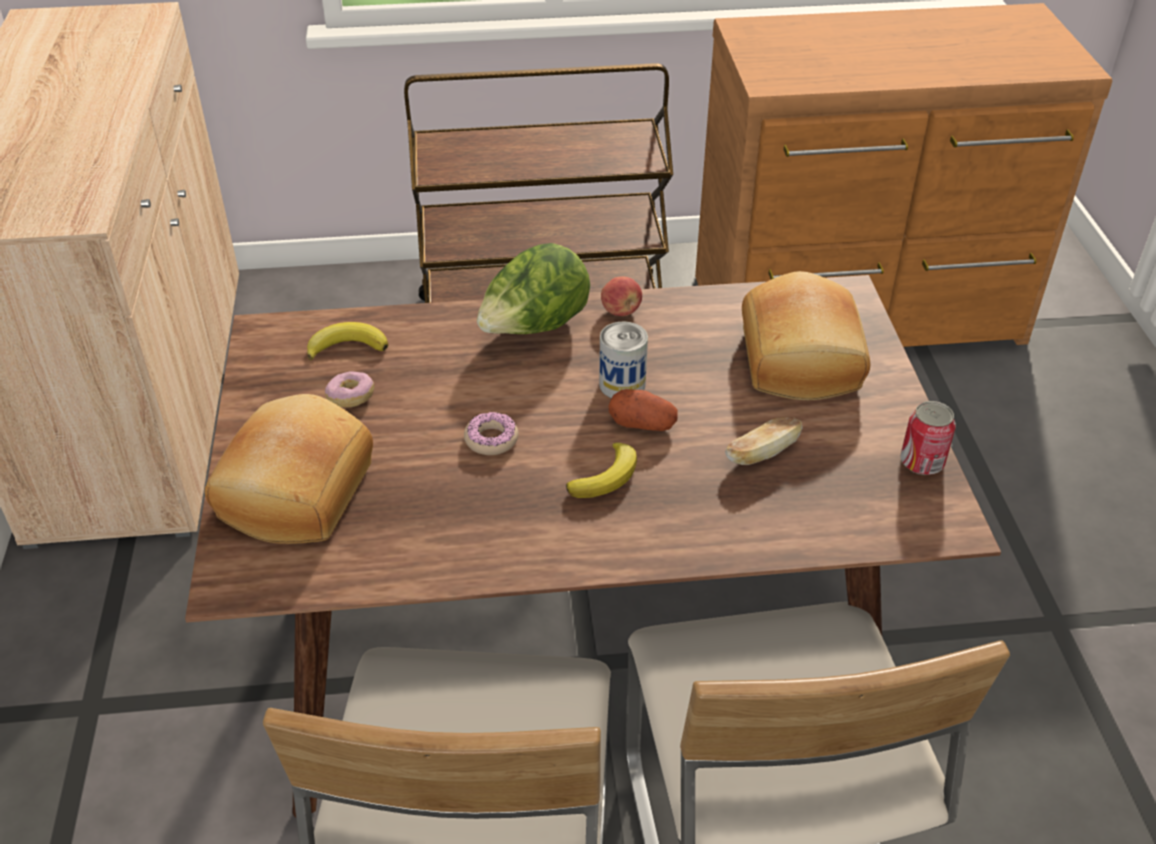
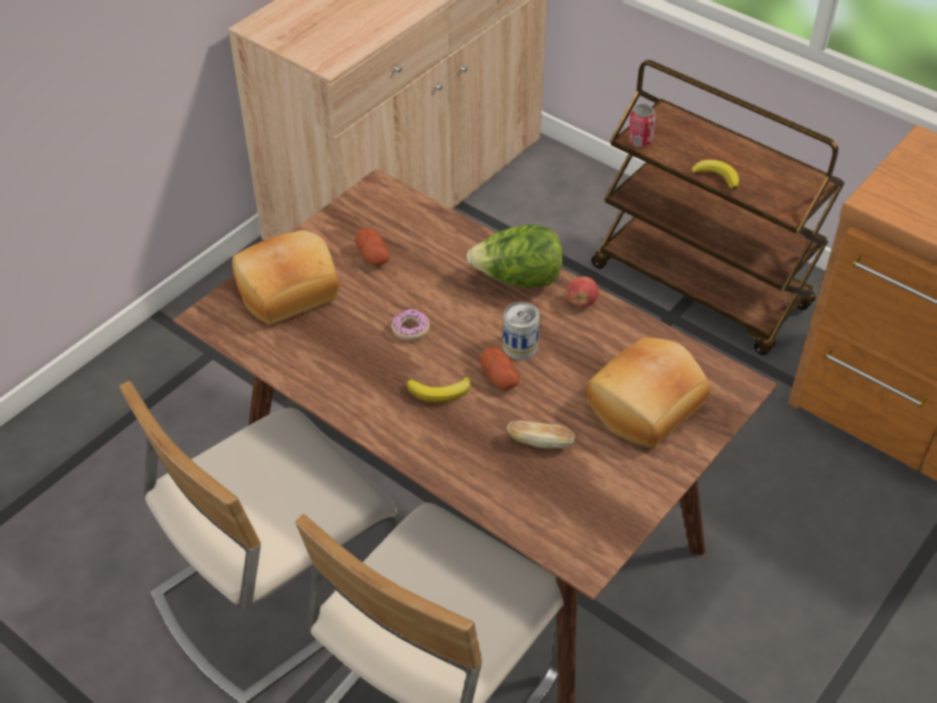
camera: 45 degrees right, 5 degrees up
banana [307,322,388,361] -> banana moved to [691,160,739,190]
donut [325,371,374,408] -> potato [355,228,390,266]
can [900,401,956,475] -> can moved to [628,104,656,147]

